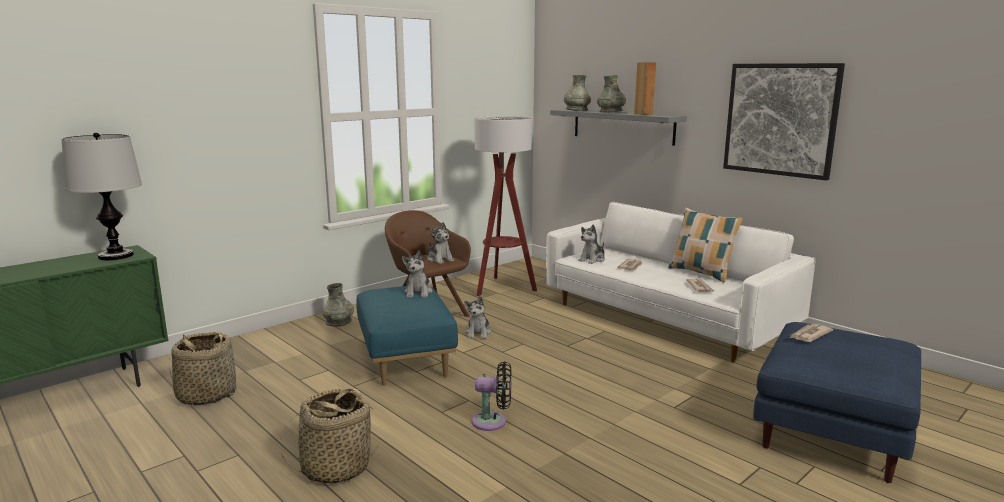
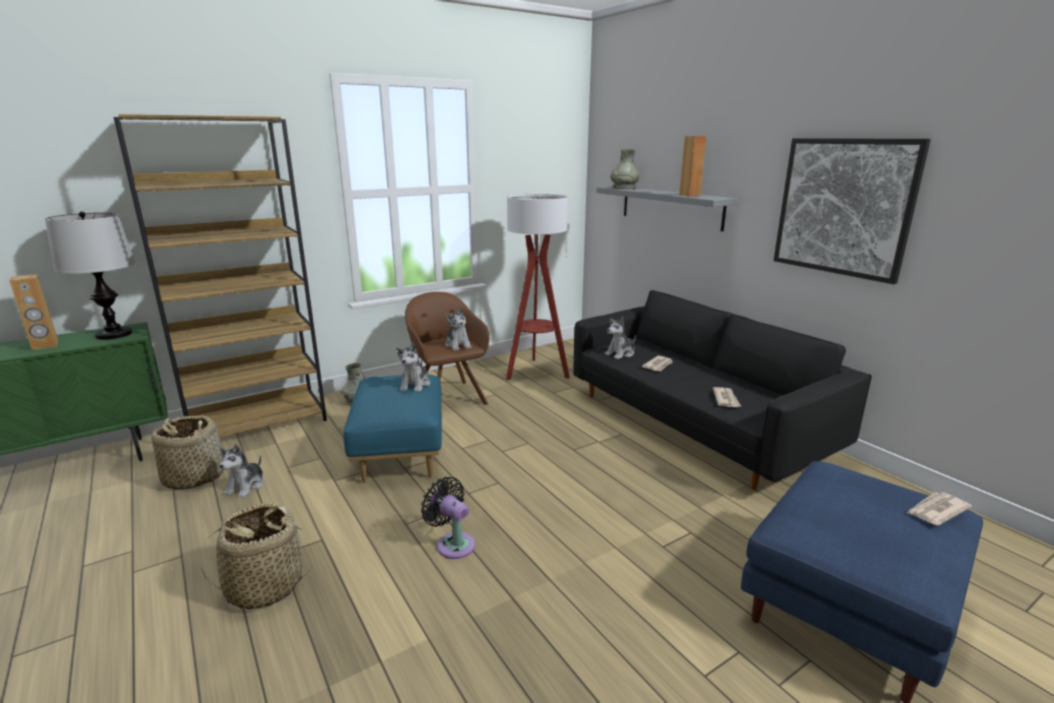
camera: 10 degrees right, 5 degrees up
plush toy [464,296,492,339] -> plush toy moved to [219,444,264,498]
black fan [472,361,512,431] -> black fan turned 150 degrees counterclockwise [421,477,475,559]
white sofa [546,202,816,363] -> black sofa [574,290,871,490]
grey vase [597,75,626,113] -> none
pillow [668,208,743,283] -> none
newspaper [789,324,833,342] -> newspaper moved to [907,492,972,525]
none -> brown speaker [9,274,59,350]
none -> brown bookcase [113,114,327,437]

